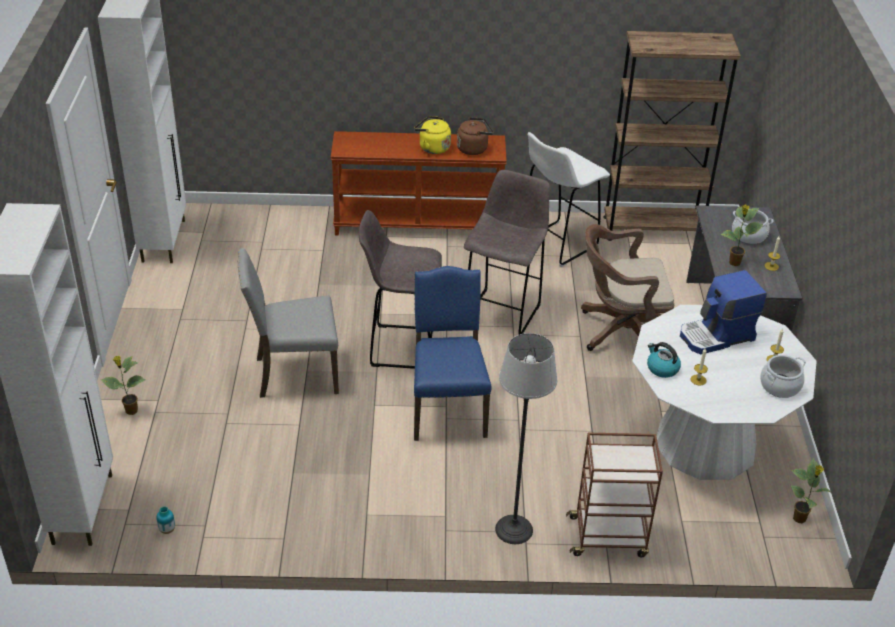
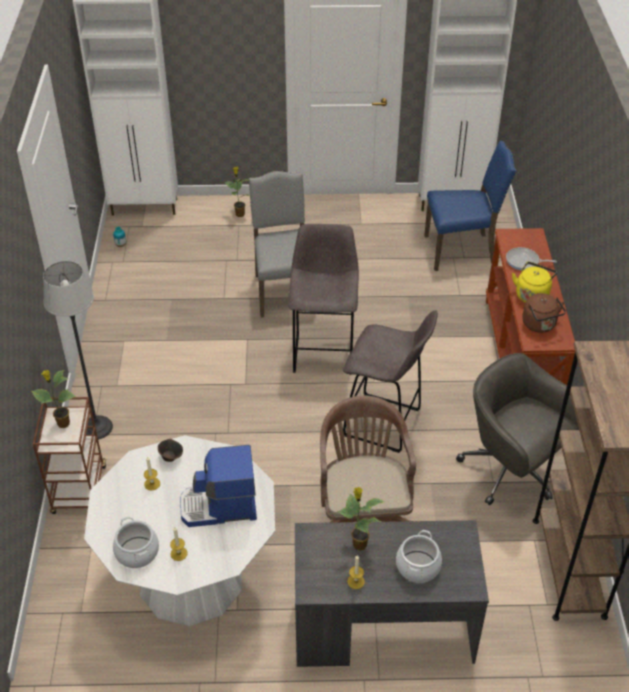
camera: 90 degrees right, 5 degrees up
blue chair [414,266,492,441] -> blue chair moved to [424,141,517,271]
white stool [528,132,610,267] -> grey office chair [456,353,579,505]
kettle [647,342,681,378] -> brown bowl [158,439,183,462]
coffee machine [680,270,767,354] -> coffee machine turned 75 degrees counterclockwise [180,445,257,527]
potted plant [790,459,832,523] -> potted plant moved to [31,370,76,428]
none -> frying pan [506,247,557,270]

